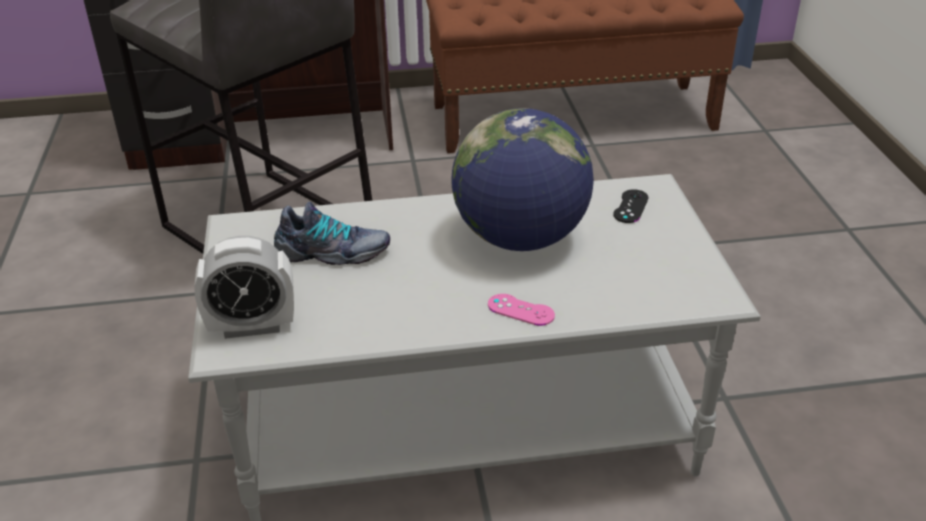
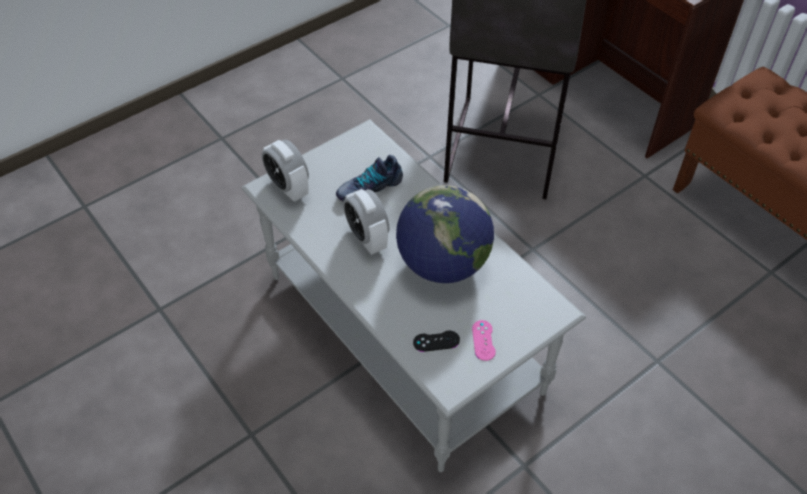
camera: 60 degrees right, 15 degrees up
shoe [274,202,390,265] -> shoe turned 90 degrees clockwise [336,155,403,202]
pink game controller [488,294,555,326] -> pink game controller moved to [472,320,496,361]
black game controller [613,189,649,223] -> black game controller moved to [413,331,460,352]
none -> alarm clock [343,189,389,255]

